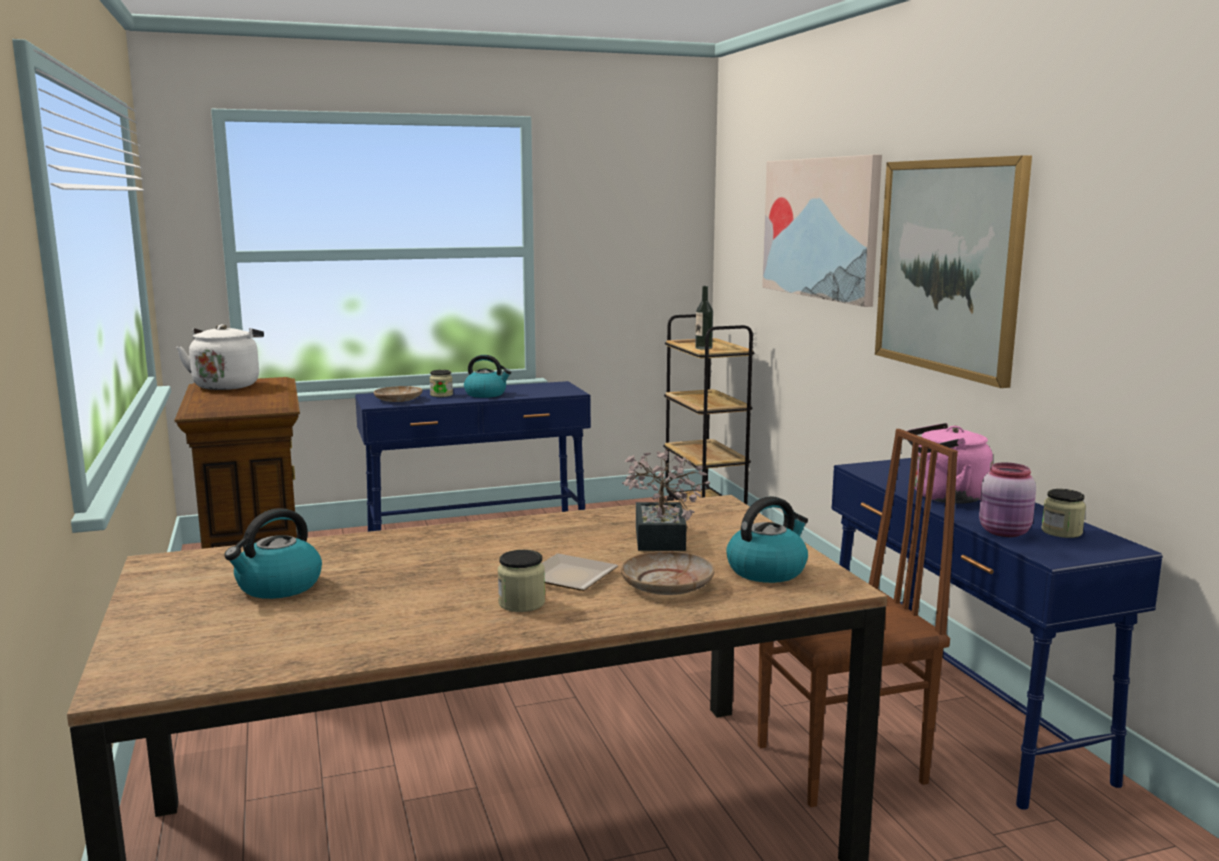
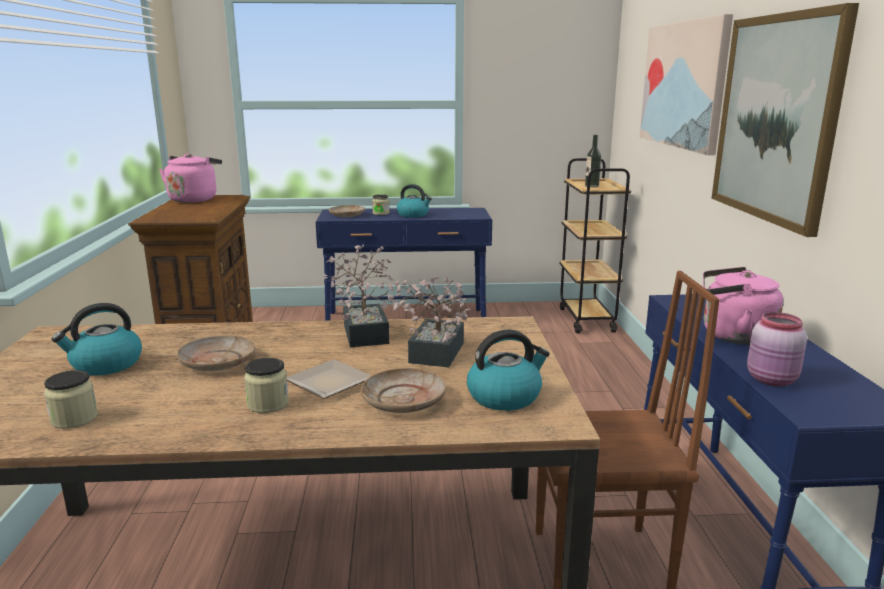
camera: 15 degrees right, 5 degrees up
white kettle [176,324,264,390] -> pink kettle [159,153,222,203]
jar [1041,489,1086,538] -> jar moved to [44,370,98,429]
none -> beige plate [177,335,255,371]
none -> potted plant [324,245,396,347]

